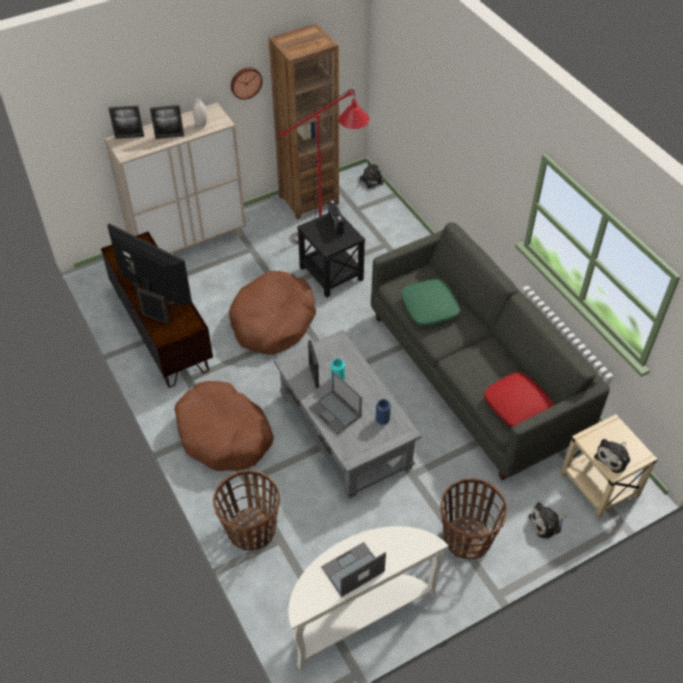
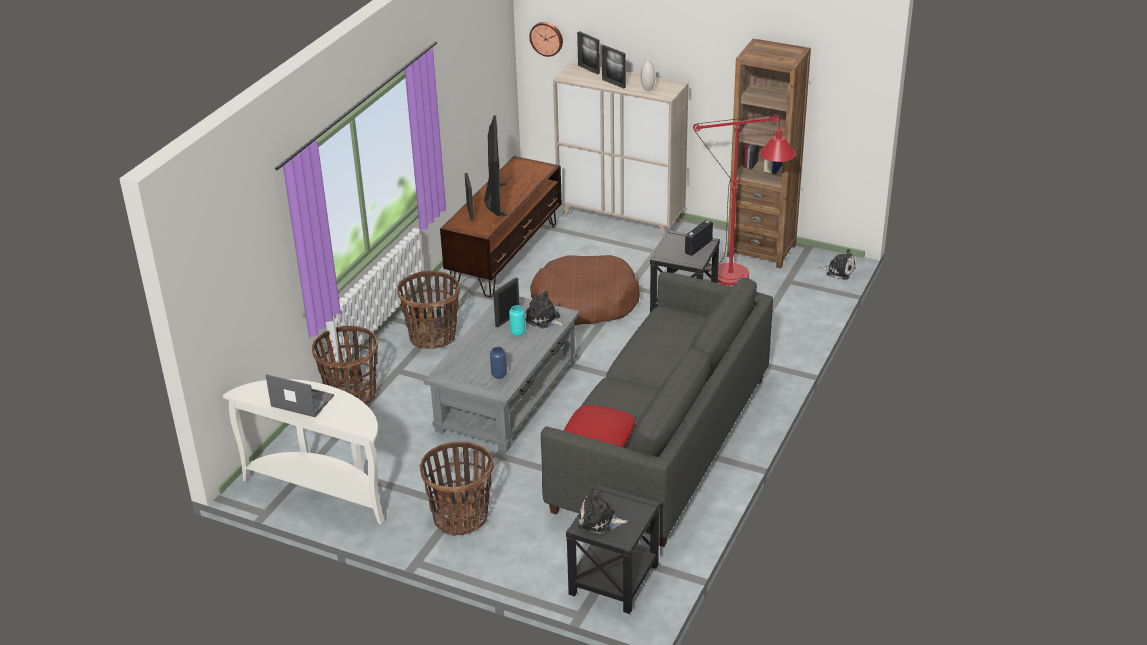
camera: 55 degrees right, 15 degrees down
brown dog bed [175,381,274,471] -> basket [397,271,460,349]
wall clock [231,67,263,100] -> wall clock moved to [529,22,563,57]
laptop [309,371,362,434] -> none
green pillow [401,279,460,326] -> none
plush toy [529,502,566,539] -> plush toy moved to [525,290,565,328]
beige side table [560,414,658,519] -> black side table [566,485,660,614]

